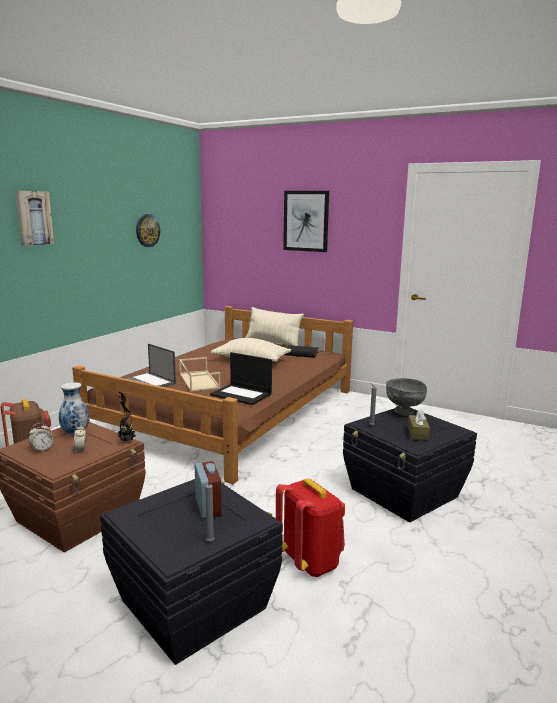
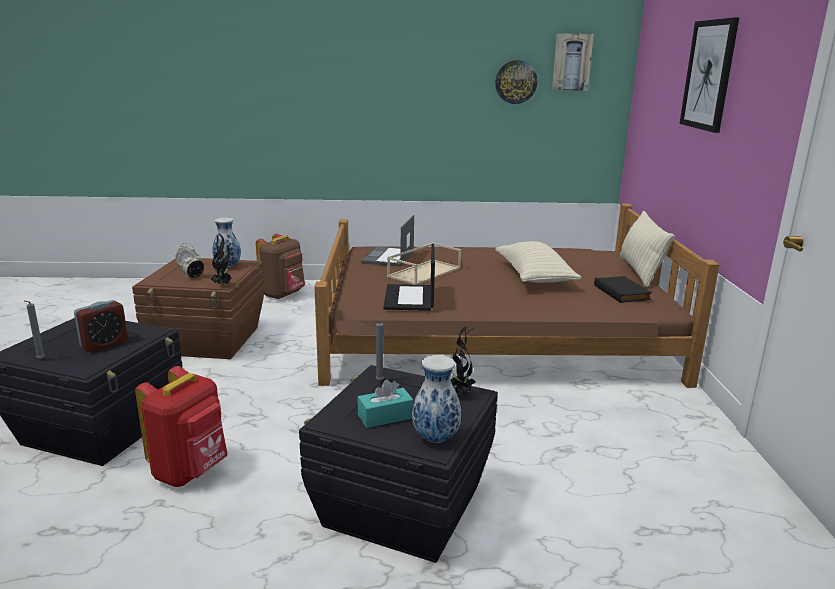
camera: 60 degrees right, 5 degrees up
picture [15,191,54,246] -> picture moved to [552,33,594,91]
grey bowl [386,378,427,416] -> potted plant [451,327,476,397]
brown tissue box [408,409,430,440] -> turquoise tissue box [358,380,413,428]
none -> vase [412,355,461,443]

